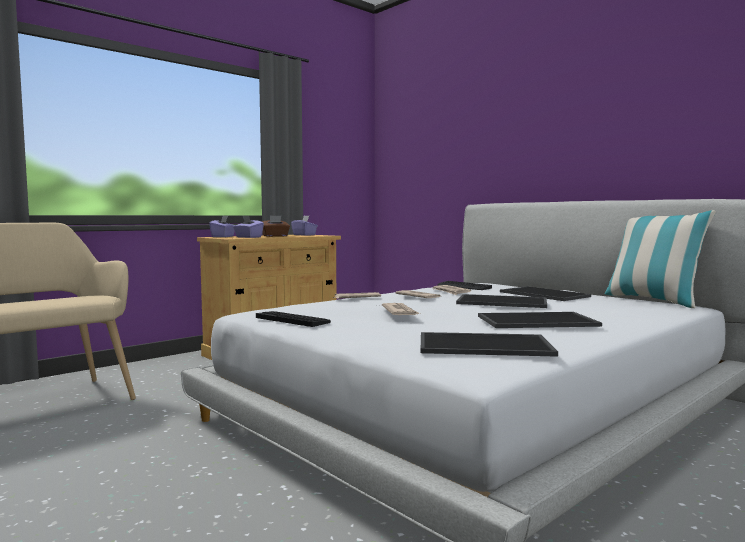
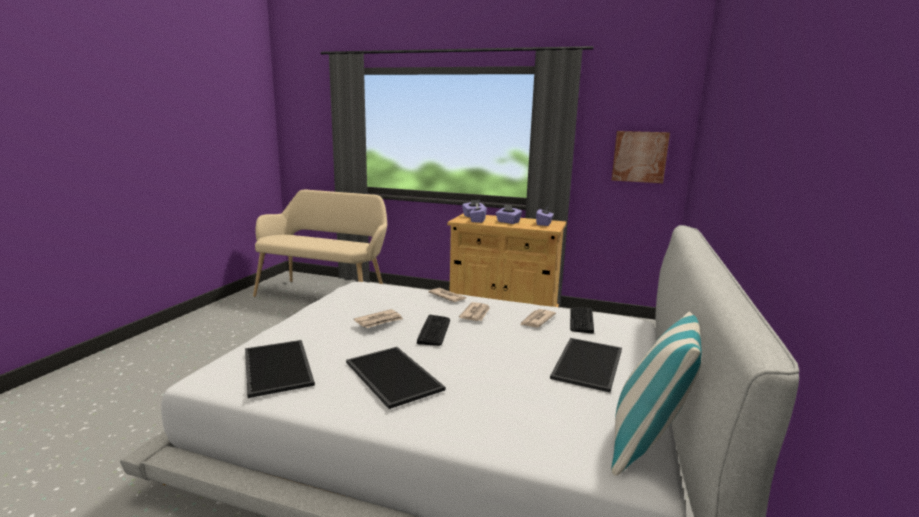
camera: 60 degrees right, 10 degrees up
keyboard [256,311,331,327] -> keyboard moved to [417,315,450,346]
brown tissue box [262,215,290,237] -> purple tissue box [496,204,522,224]
tray [456,294,547,308] -> none
none -> picture [612,131,670,183]

